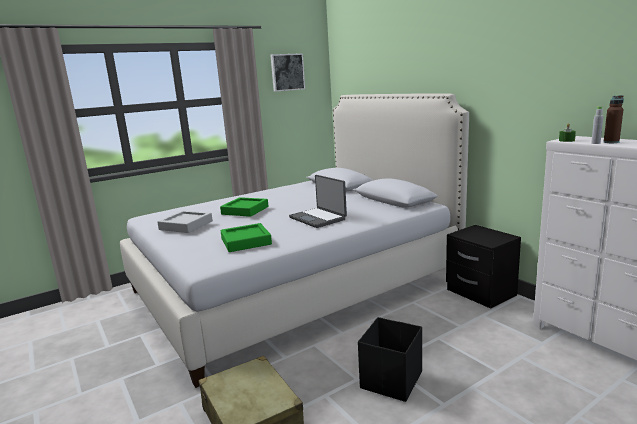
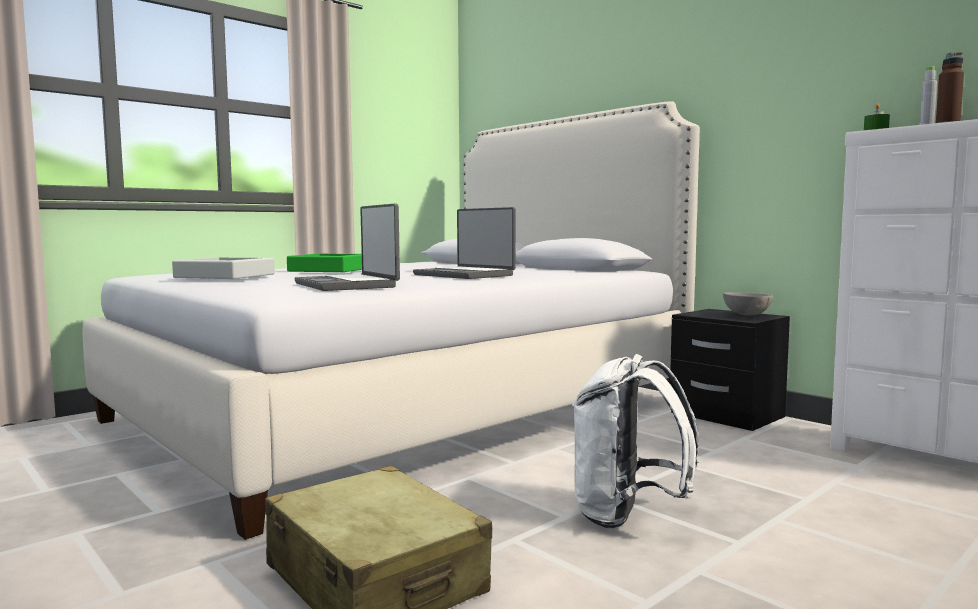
camera: 10 degrees left, 10 degrees down
green tray [221,223,272,252] -> laptop [295,204,400,291]
picture [270,53,305,92] -> none
black storage box [358,317,422,402] -> white backpack [572,354,699,528]
none -> grey bowl [723,292,774,316]

